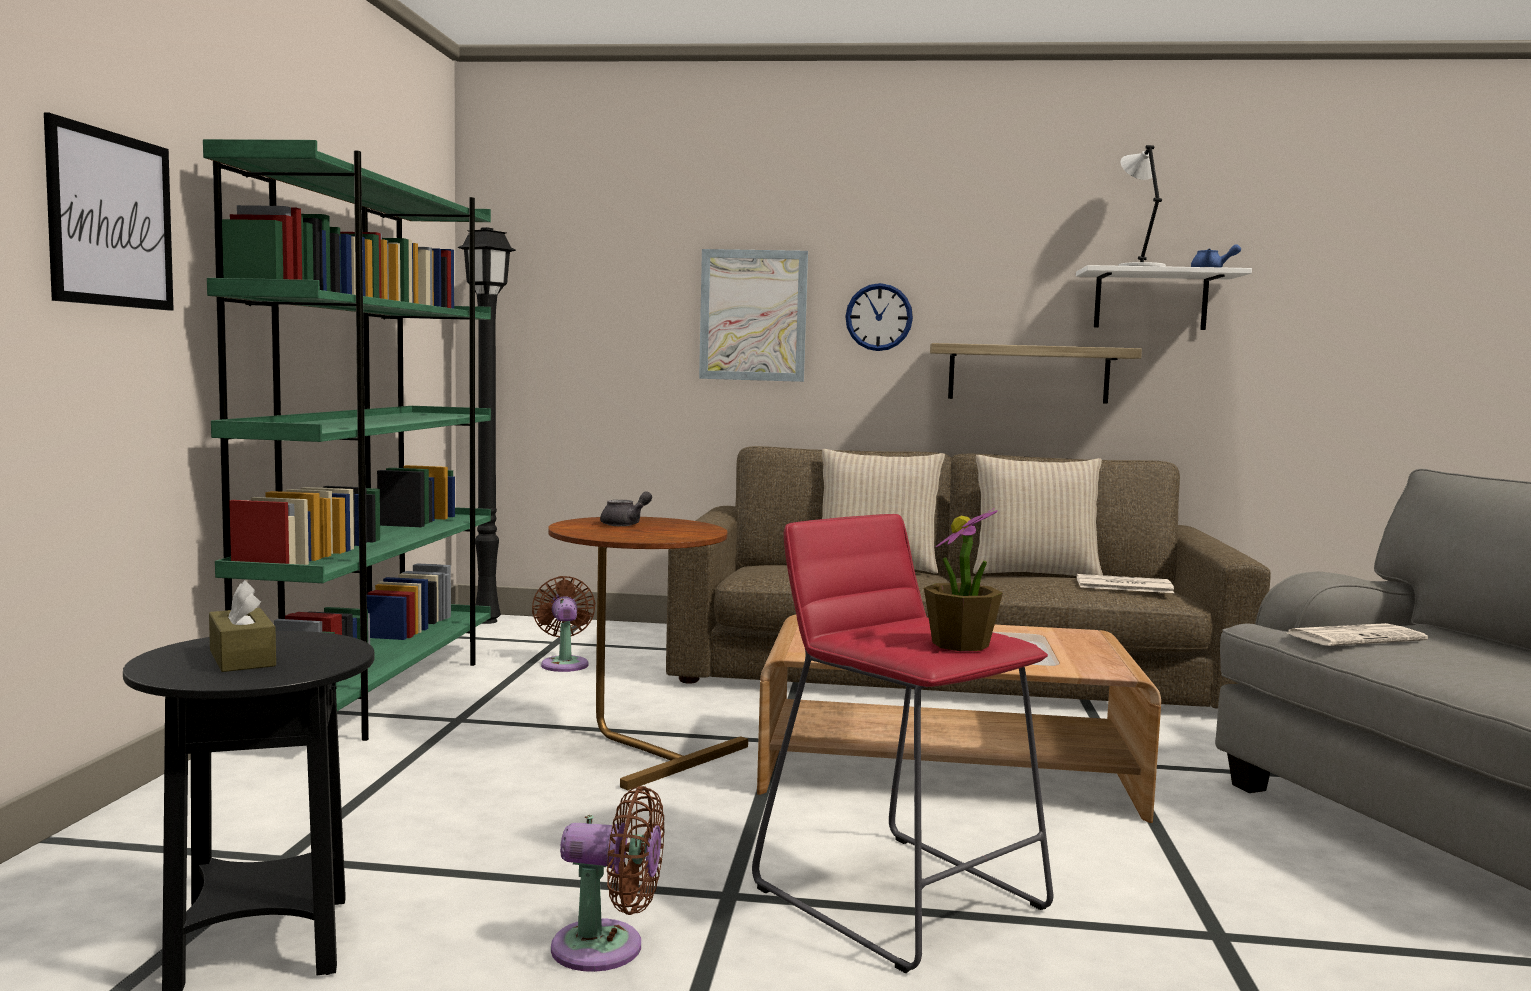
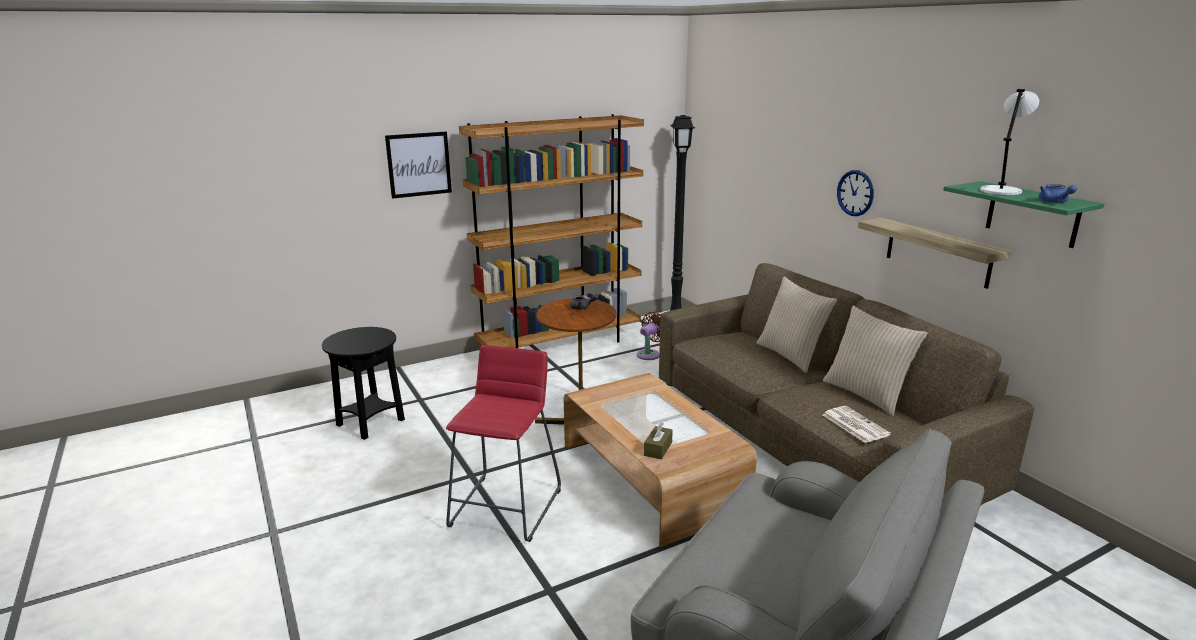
camera: 55 degrees right, 15 degrees up
green bookcase [203,139,491,741] -> brown bookcase [459,114,644,348]
brown tissue box [209,580,276,672] -> brown tissue box moved to [644,422,673,460]
brown fan [551,786,665,972] -> none
picture [699,249,808,382] -> none
potted plant [924,508,1003,651] -> none
white shelf [1076,265,1252,330] -> green shelf [943,181,1104,248]
newspaper [1288,623,1428,646] -> none

